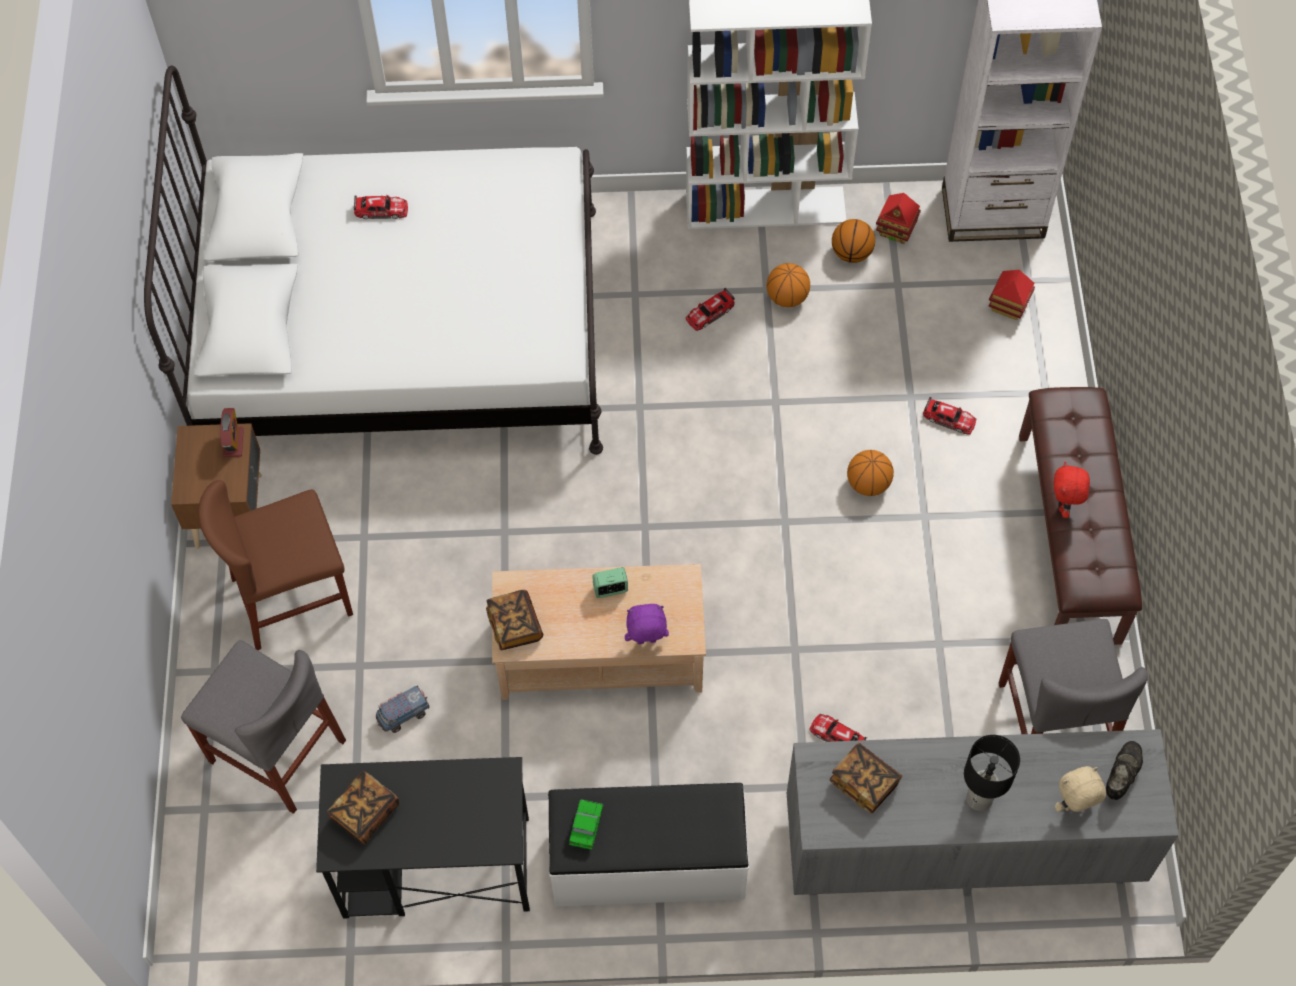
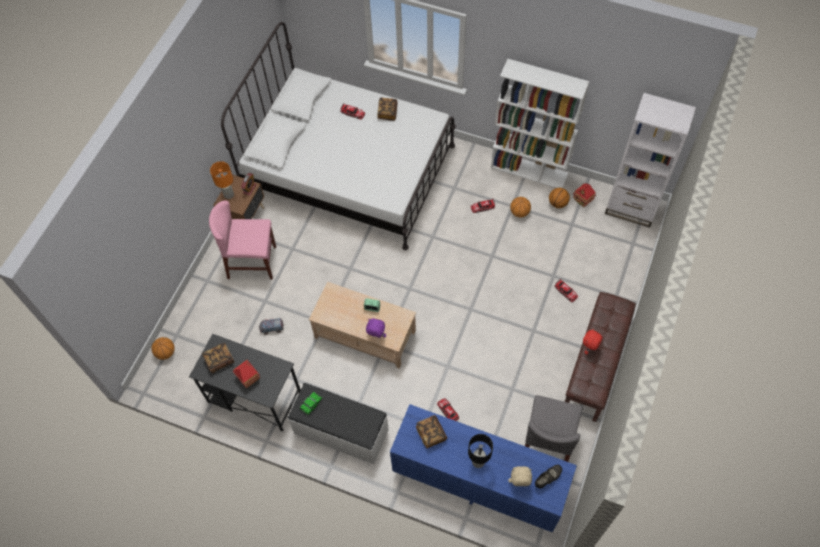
camera: 25 degrees right, 0 degrees up
grey chair [181,640,346,814] -> none
brown chair [198,480,353,650] -> pink chair [209,200,276,279]
book [486,590,543,650] -> book moved to [377,98,398,121]
grey dresser [787,729,1179,896] -> blue dresser [390,404,577,532]
basketball [847,450,894,496] -> basketball moved to [151,337,175,360]
toy house [989,270,1035,321] -> toy house moved to [233,360,260,388]
none -> orange table lamp [210,161,234,199]

